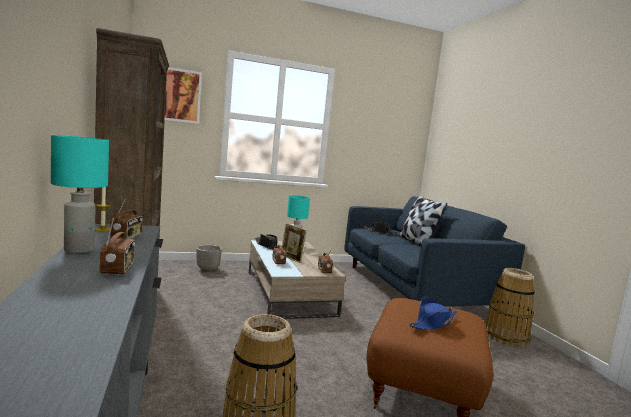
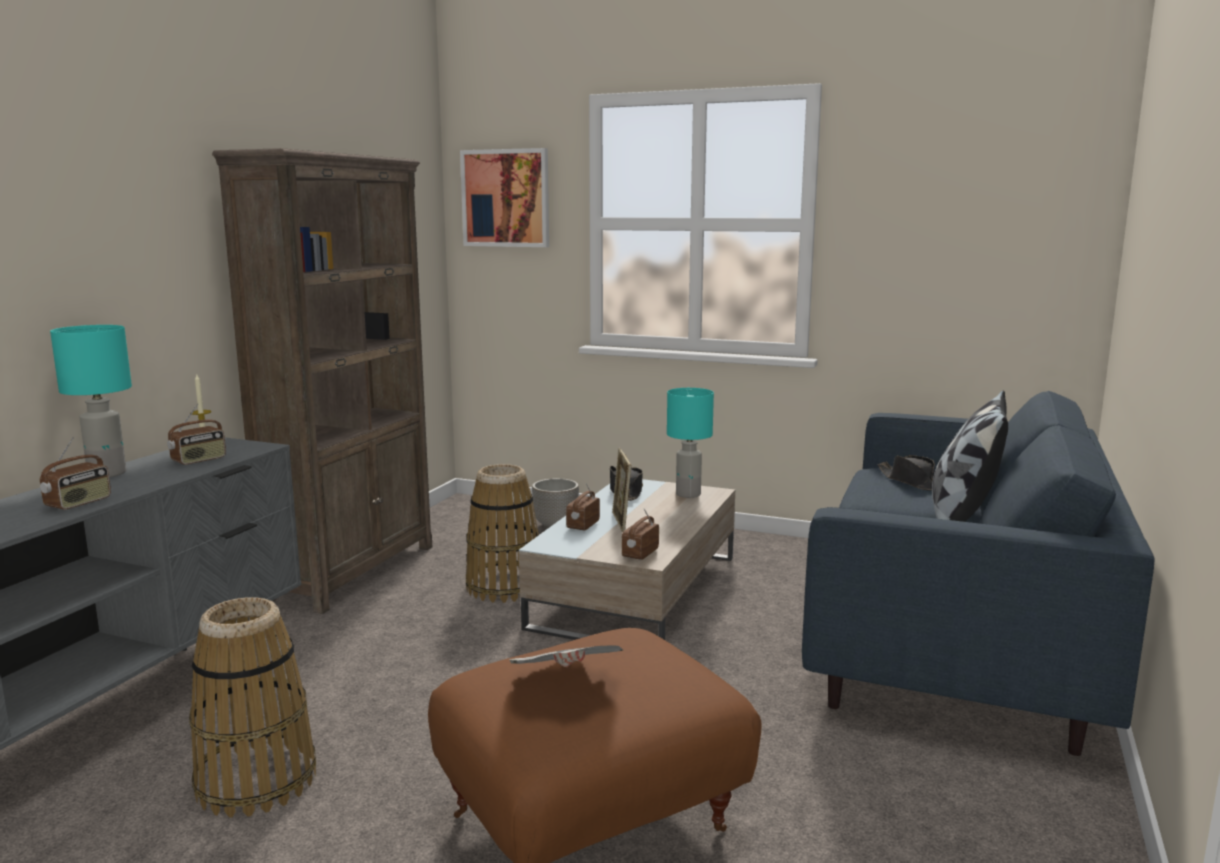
camera: 40 degrees right, 5 degrees up
blue hat [409,297,457,330] -> newspaper [510,645,623,667]
basket [485,268,535,347] -> basket moved to [466,464,539,603]

